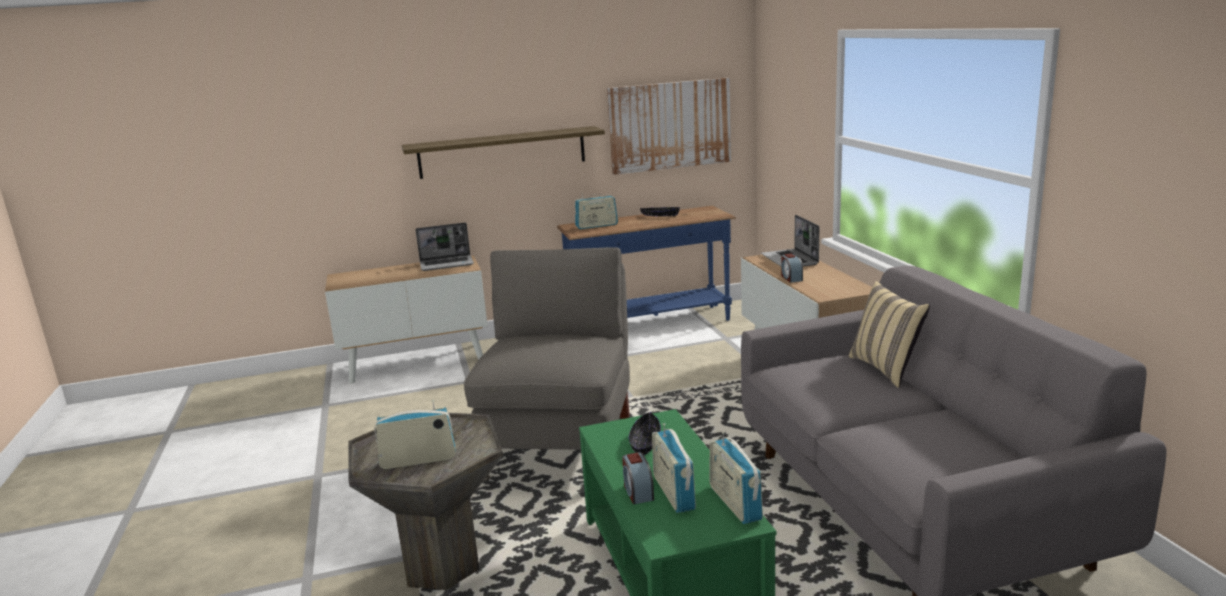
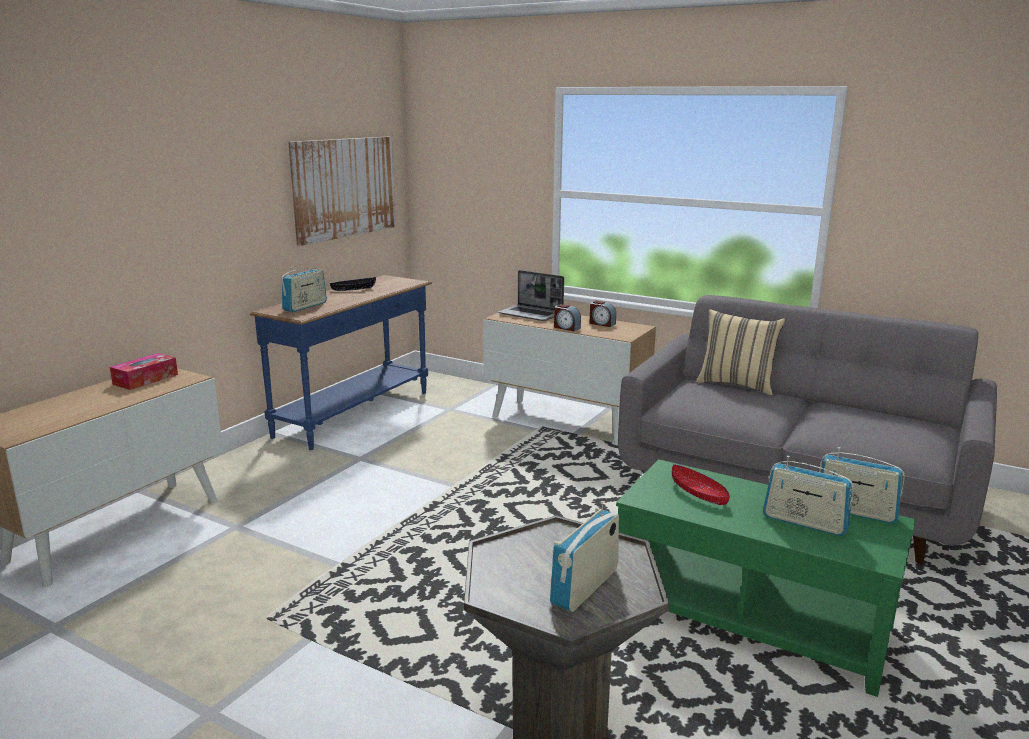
camera: 45 degrees left, 0 degrees up
shelf [402,126,605,179] -> none
laptop [416,223,474,271] -> tissue box [110,353,178,390]
grey armchair [464,247,630,481] -> none
alarm clock [622,452,654,504] -> alarm clock moved to [589,301,616,327]
black bowl [629,412,661,455] -> red bowl [672,464,730,505]

